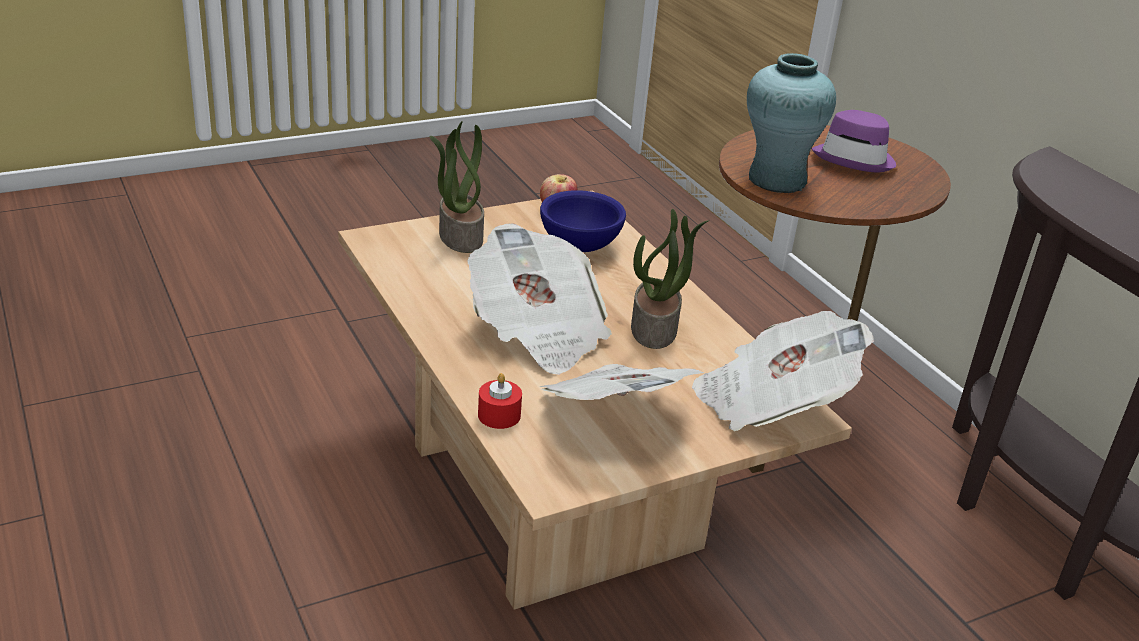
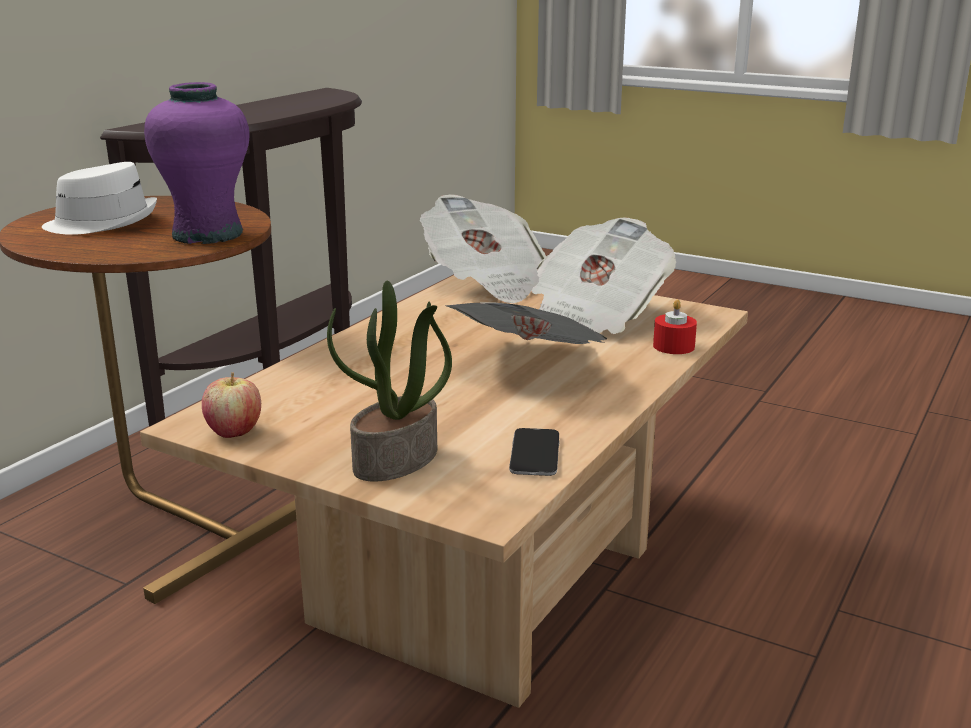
camera: 120 degrees left, 10 degrees down
blue bowl [540,190,626,252] -> none
potted plant [631,209,709,349] -> none
turquoise vase [747,53,836,193] -> purple vase [144,82,249,244]
purple hat [812,110,896,172] -> white hat [42,162,157,235]
none -> phone [509,428,560,476]

